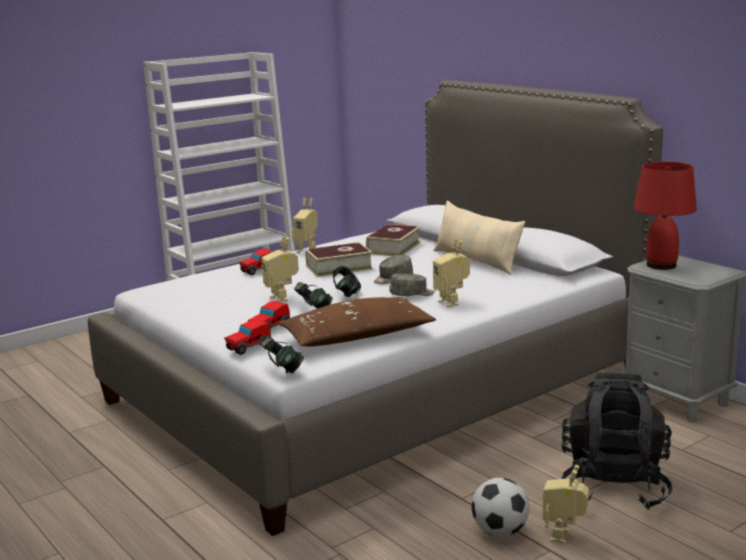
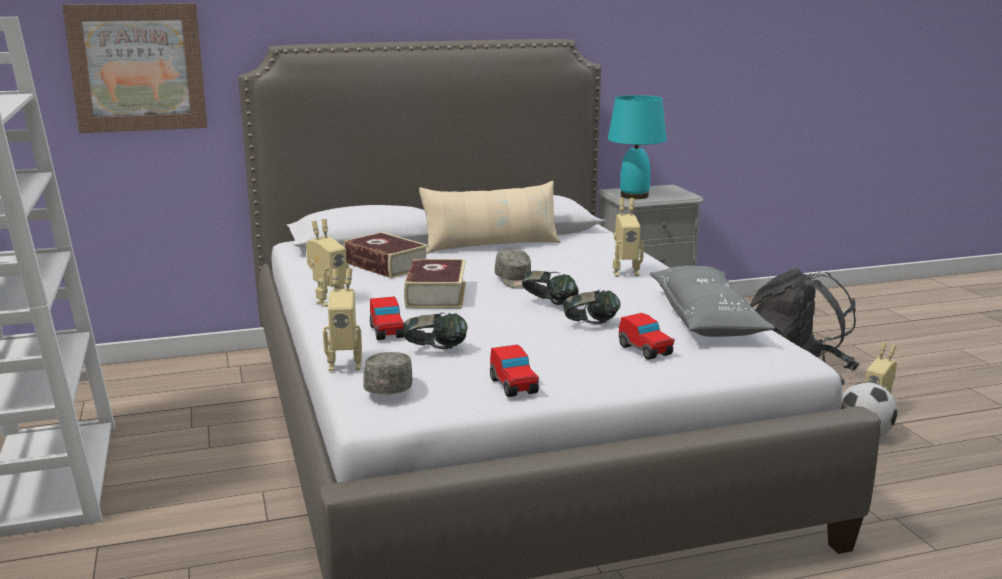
camera: 70 degrees left, 0 degrees up
toy car [224,319,271,355] -> toy car moved to [490,345,539,397]
toy robot [261,236,299,302] -> toy robot moved to [323,268,362,371]
headphones [261,337,304,373] -> headphones moved to [404,313,468,349]
brown pillow [278,297,436,347] -> grey pillow [650,266,775,337]
grey cap [389,273,435,296] -> grey cap moved to [363,352,413,394]
red table lamp [634,162,697,270] -> turquoise table lamp [608,95,667,199]
none -> picture [62,3,207,133]

